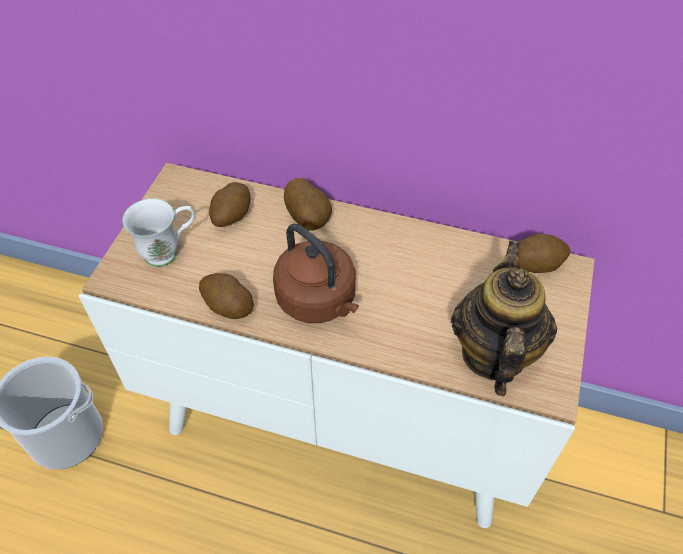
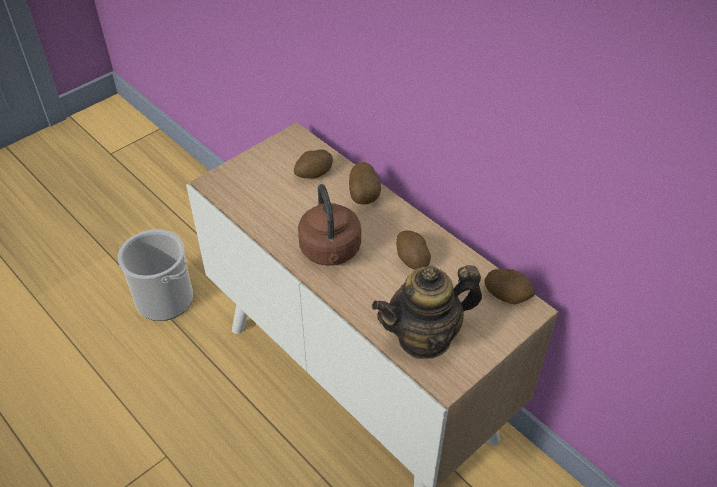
camera: 30 degrees right, 5 degrees down
white mug [122,198,195,267] -> none
potato [199,273,254,319] -> potato moved to [396,230,431,270]
teapot [451,241,558,396] -> teapot turned 150 degrees counterclockwise [372,265,482,359]

